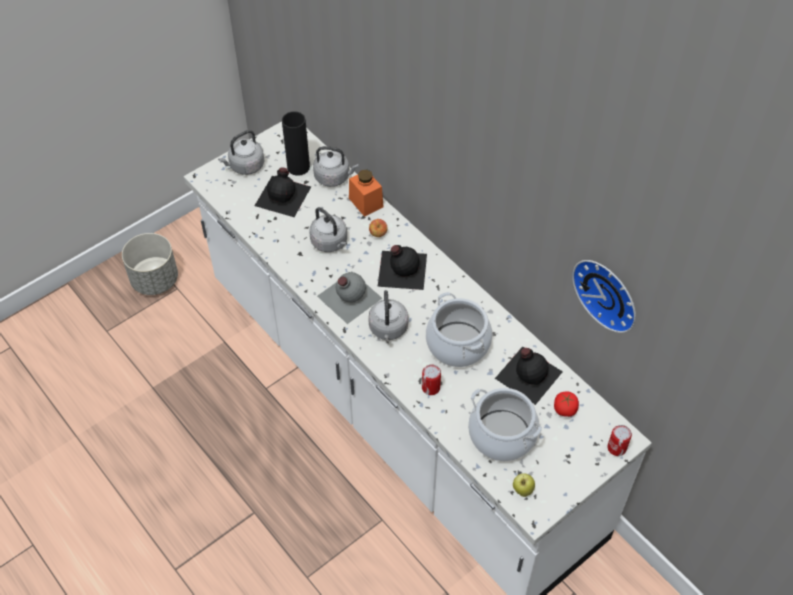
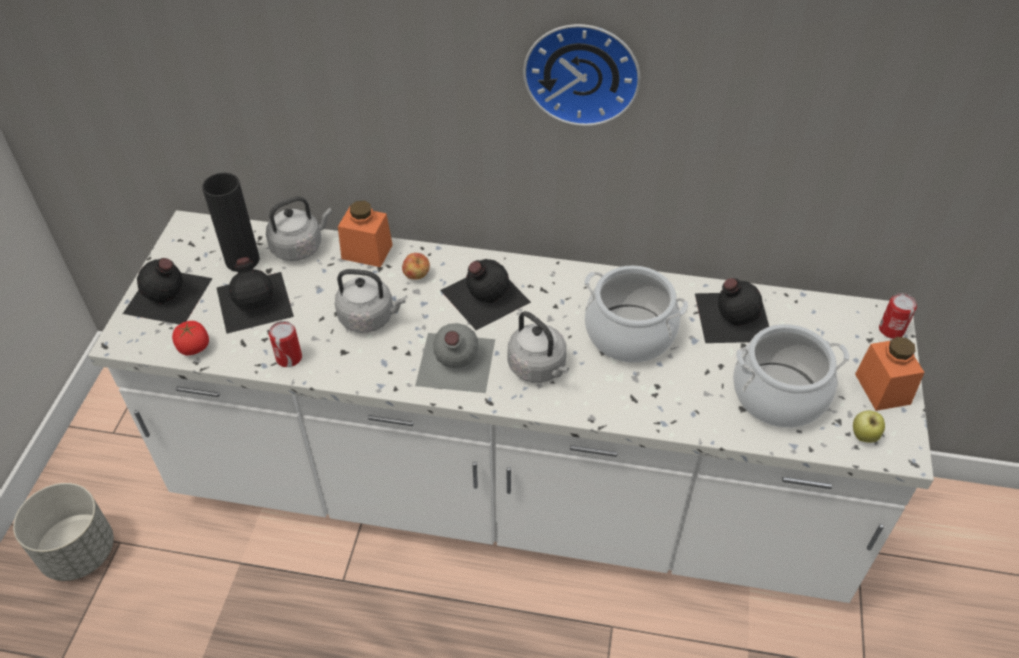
camera: 40 degrees left, 5 degrees down
grey kettle [218,130,265,175] -> black bottle [123,258,213,325]
can [422,364,441,395] -> can moved to [269,321,302,367]
tomato [554,391,579,417] -> tomato moved to [172,321,209,356]
wall clock [572,260,636,333] -> wall clock moved to [523,24,641,126]
none -> orange jar [855,337,925,411]

